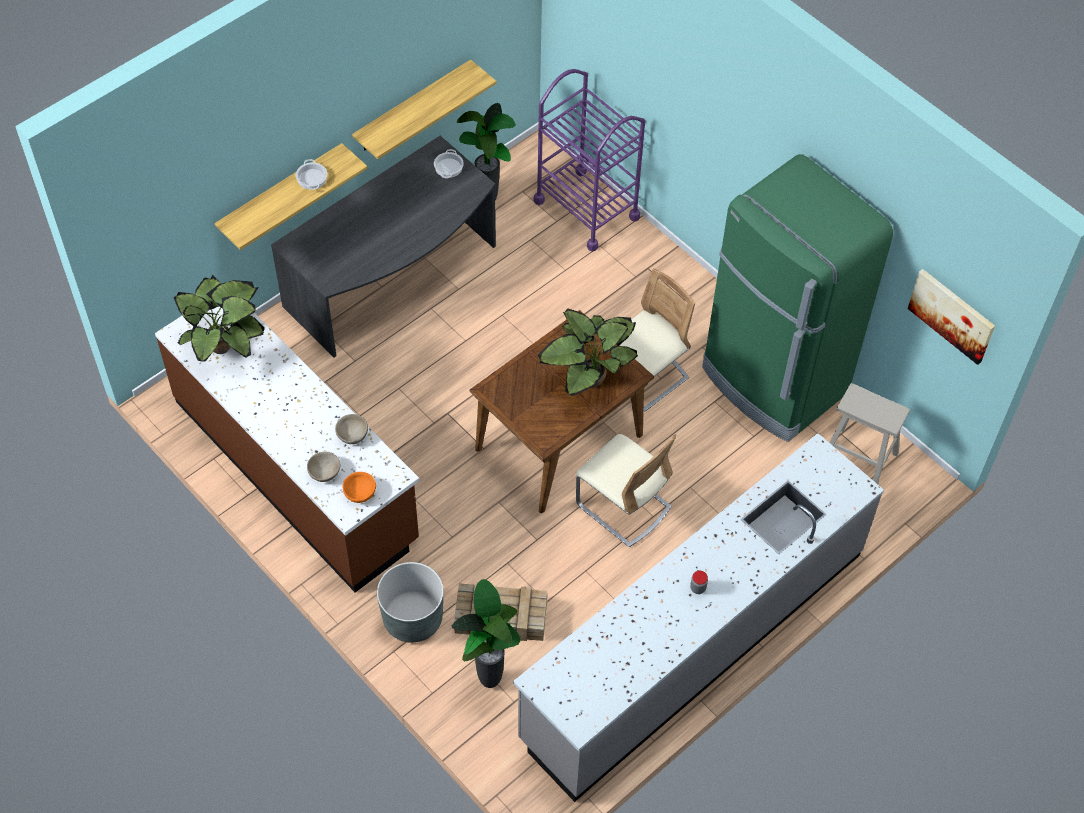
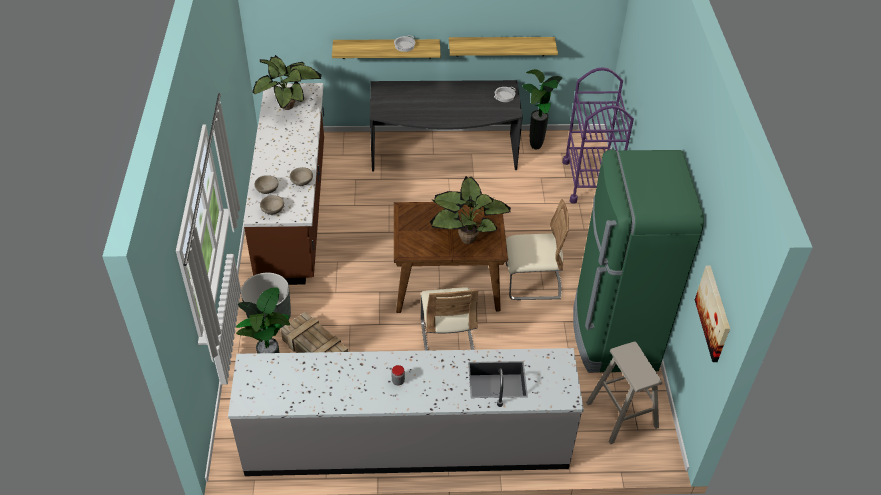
camera: 40 degrees right, 10 degrees down
orange bowl [342,472,376,503] -> beige bowl [260,195,284,215]

